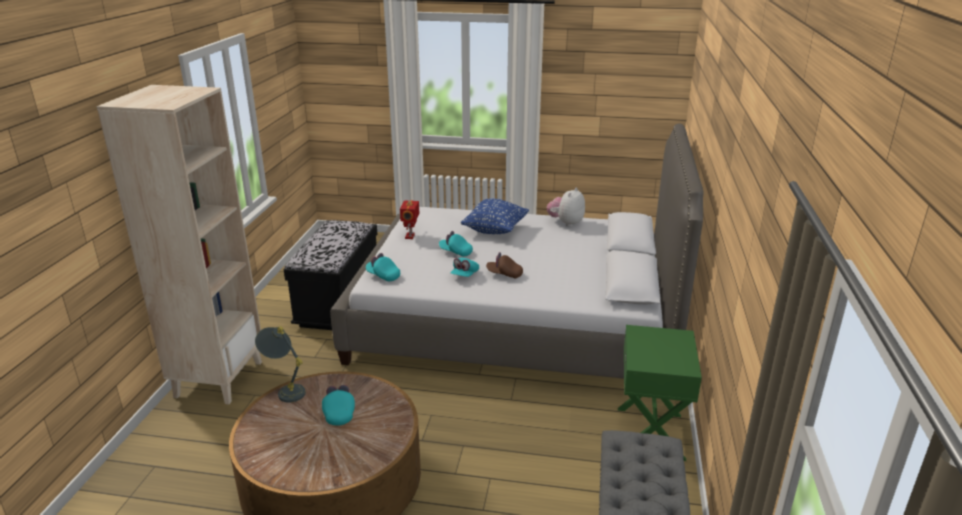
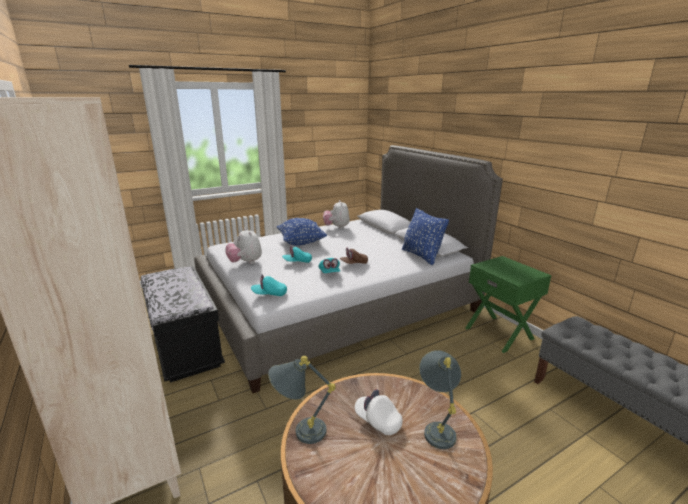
camera: 40 degrees left, 5 degrees down
turquoise cap [322,385,355,426] -> white cap [355,389,403,435]
toy robot [400,200,419,239] -> plush toy [226,228,262,264]
none -> blue pillow [402,208,449,265]
none -> grey table lamp [419,350,461,449]

